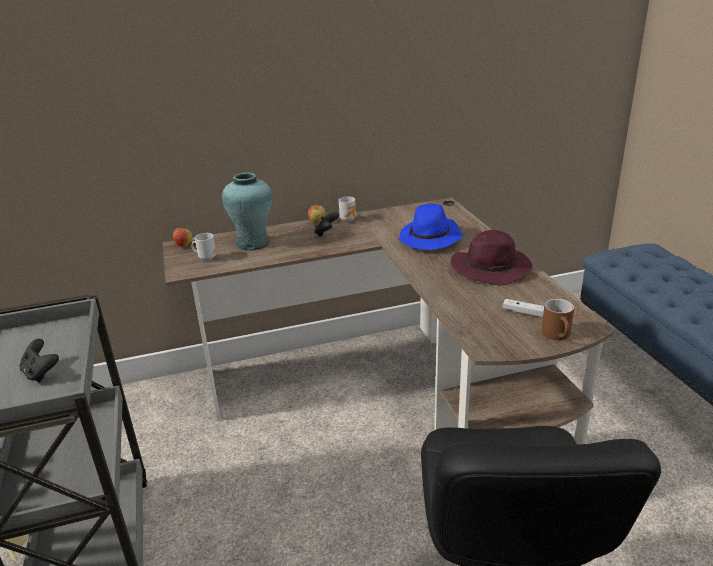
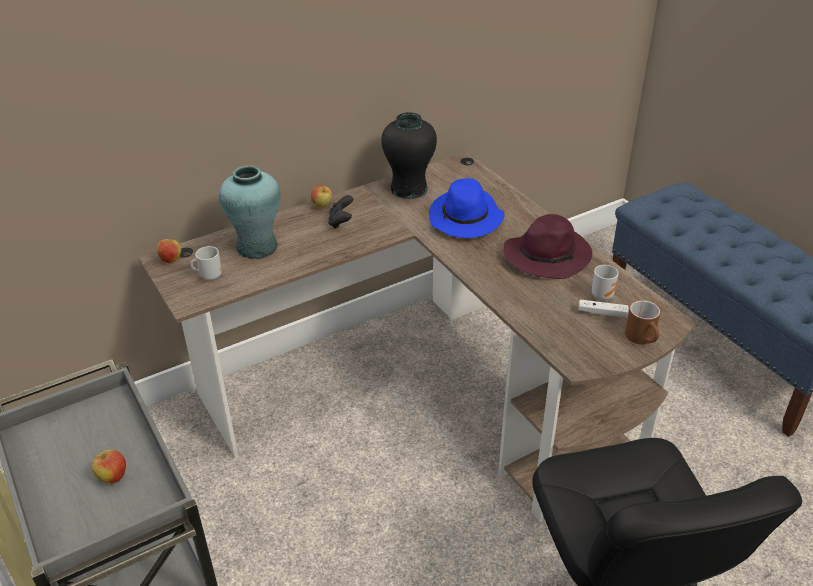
camera: 15 degrees left, 10 degrees up
black game controller [19,339,59,382] -> apple [91,450,126,484]
mug [339,197,356,222] -> mug moved to [592,265,619,300]
none -> black vase [381,112,437,199]

